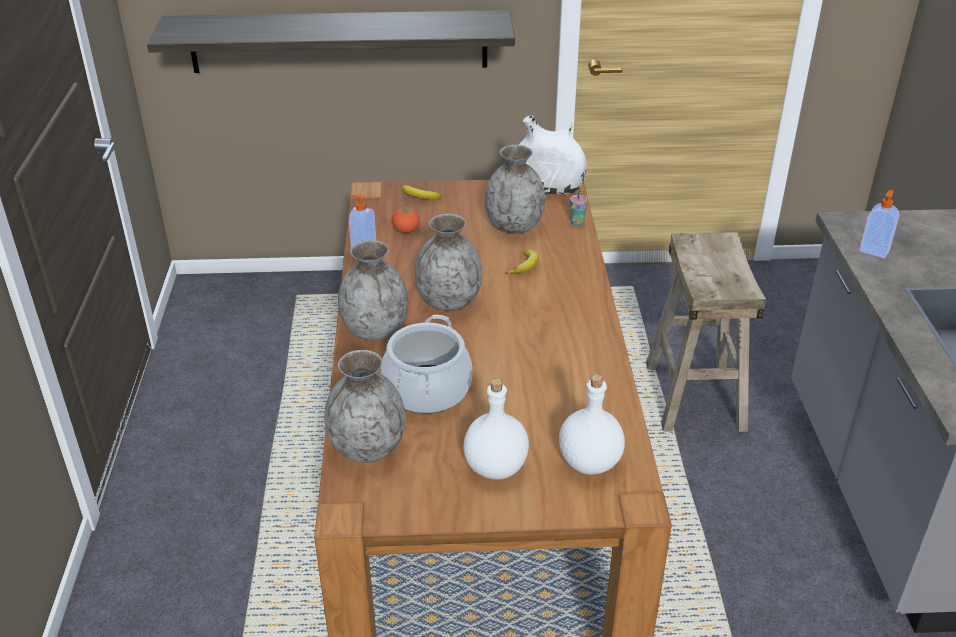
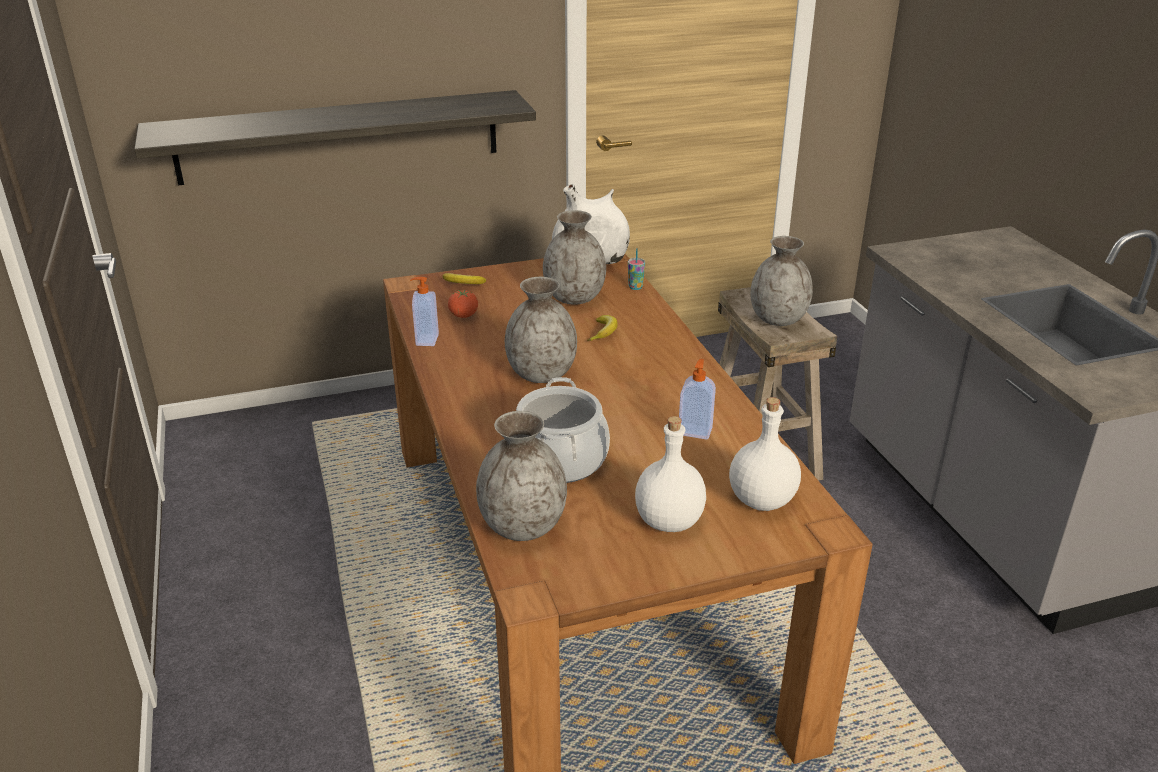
camera: 15 degrees left, 5 degrees down
grey vase [338,240,408,341] -> grey vase moved to [751,236,813,326]
soap dispenser [859,190,899,258] -> soap dispenser moved to [679,359,716,440]

